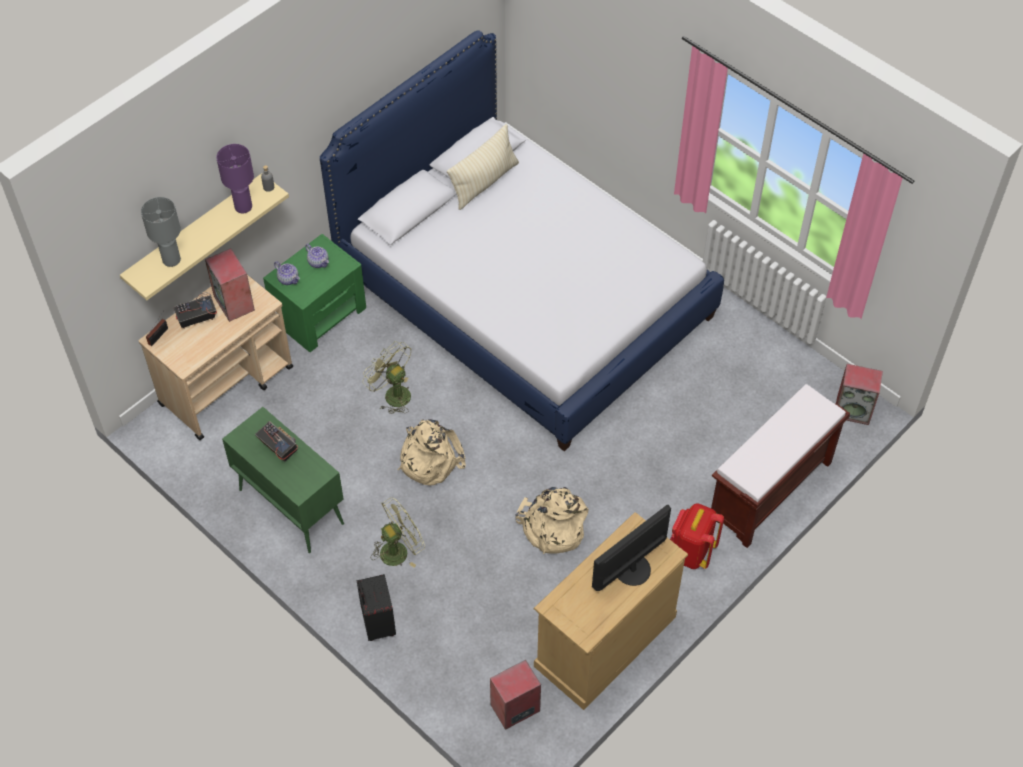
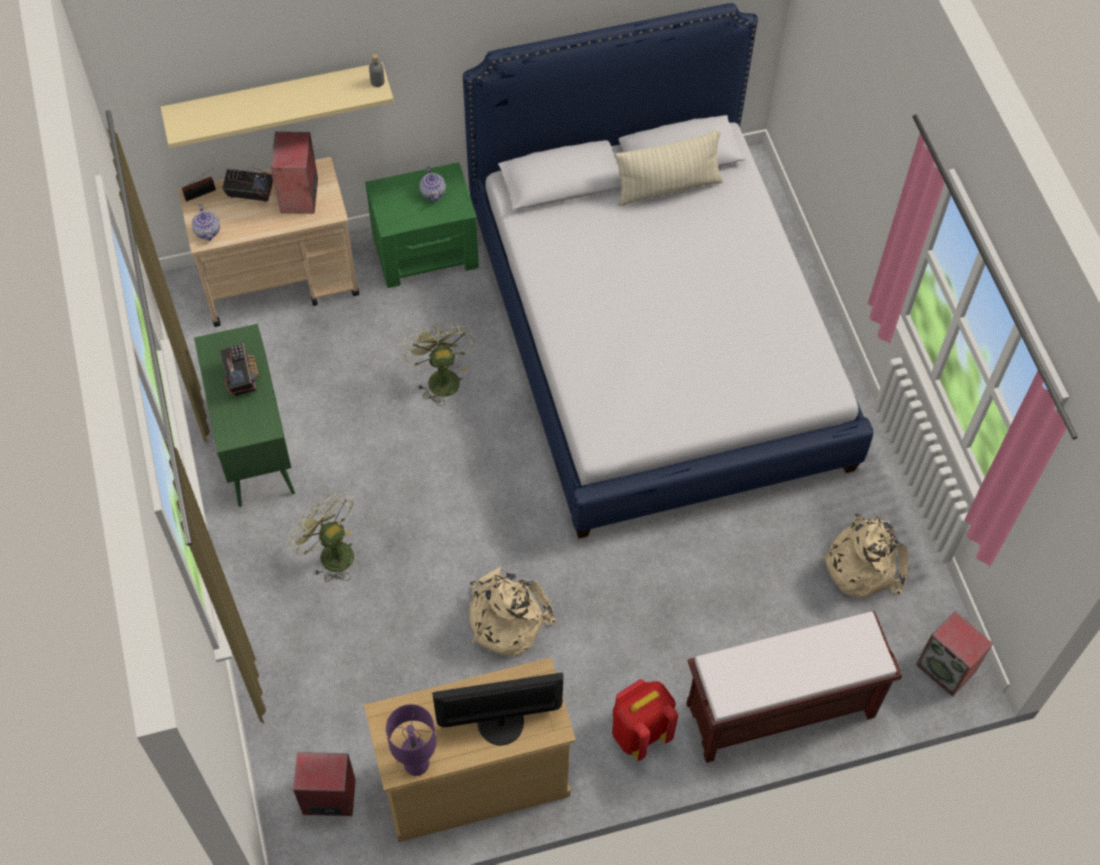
camera: 30 degrees right, 5 degrees up
grey table lamp [141,197,181,267] -> none
purple table lamp [216,144,254,213] -> purple table lamp moved to [386,704,436,776]
teapot [274,261,300,285] -> teapot moved to [192,204,220,241]
black suitcase [357,574,396,641] -> none
green fan [371,497,425,567] -> green fan turned 135 degrees counterclockwise [288,491,354,582]
beige backpack [398,419,466,486] -> beige backpack moved to [820,514,908,598]

